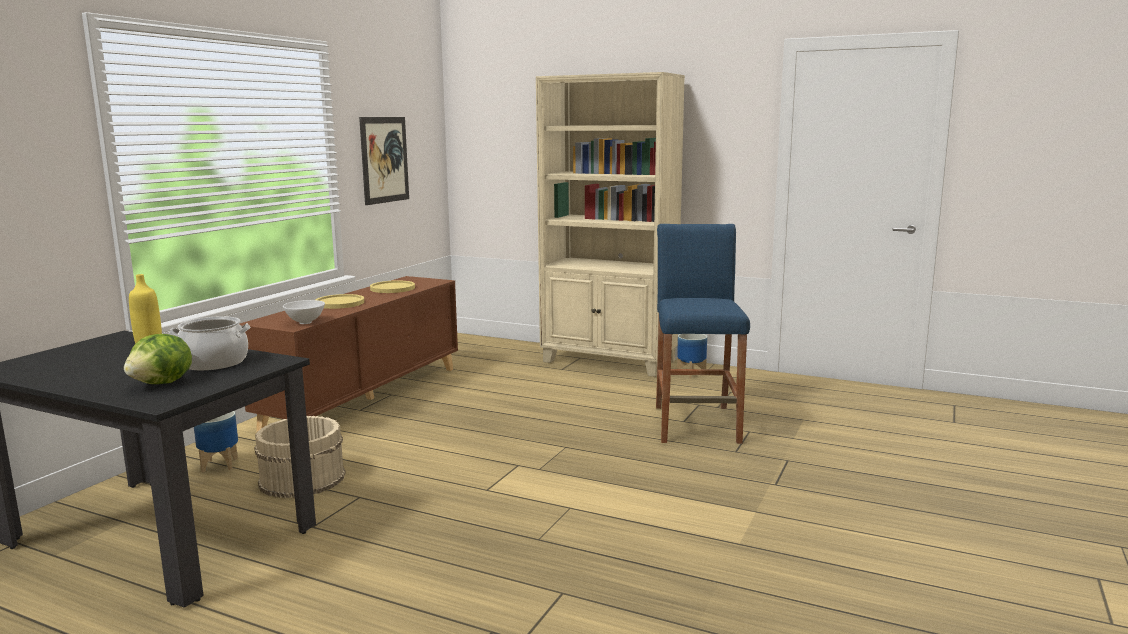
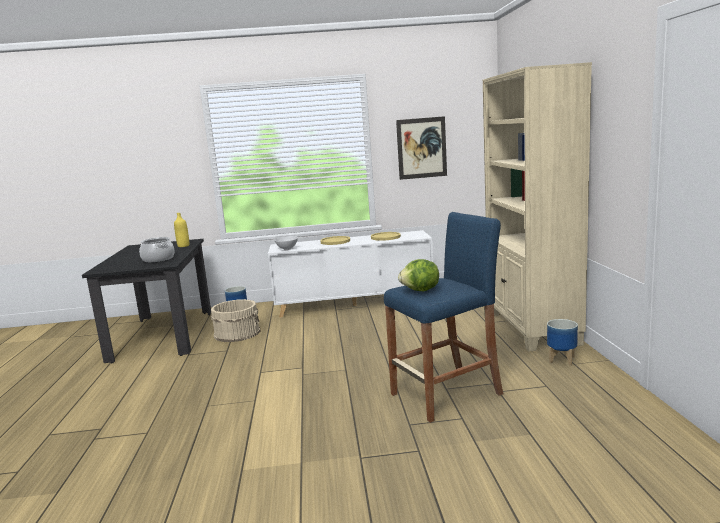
camera: 60 degrees right, 0 degrees up
lettuce [124,334,192,384] -> lettuce moved to [398,259,439,291]
brown cabinet [240,276,458,433] -> white cabinet [268,230,433,318]

